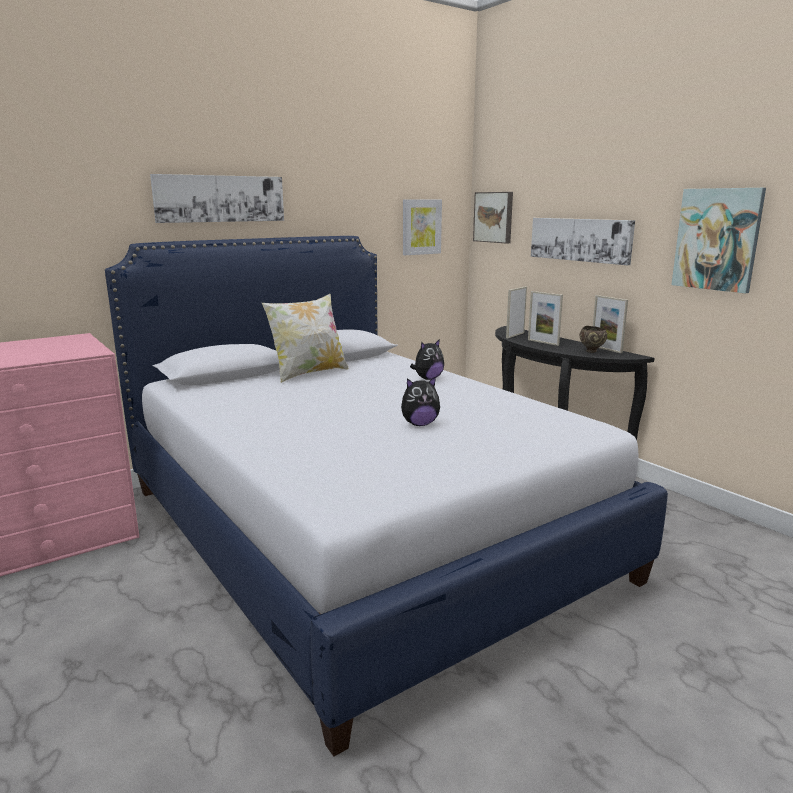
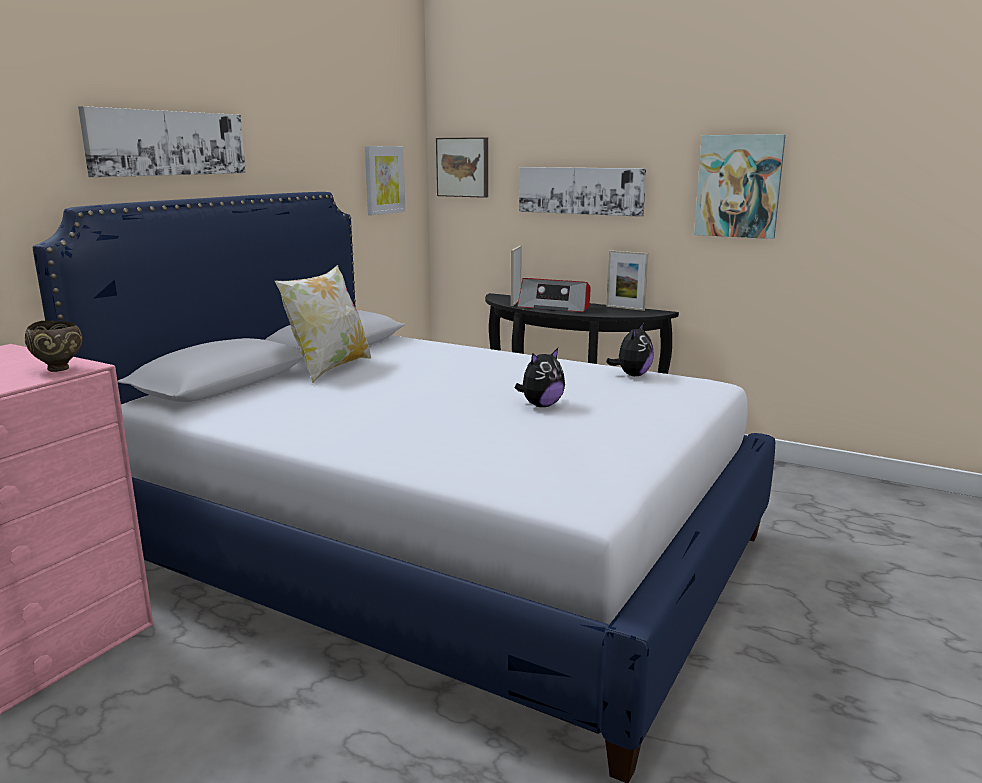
camera: 25 degrees left, 0 degrees up
plush toy [410,339,444,380] -> plush toy moved to [606,323,654,376]
picture frame [528,291,563,346] -> radio [517,278,591,312]
brown bowl [580,326,607,353] -> brown bowl moved to [25,321,83,372]

